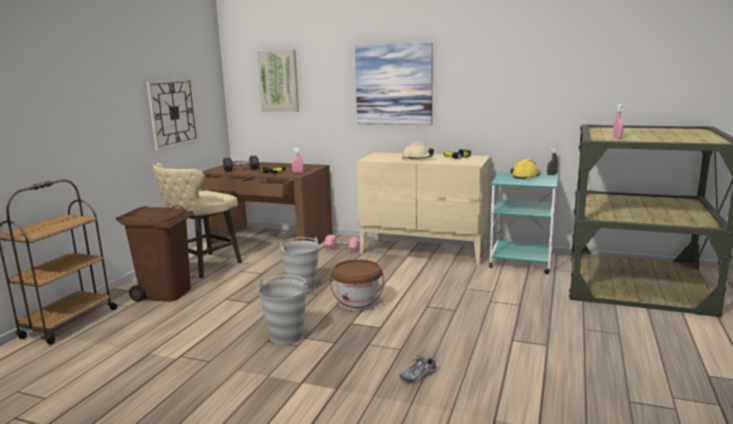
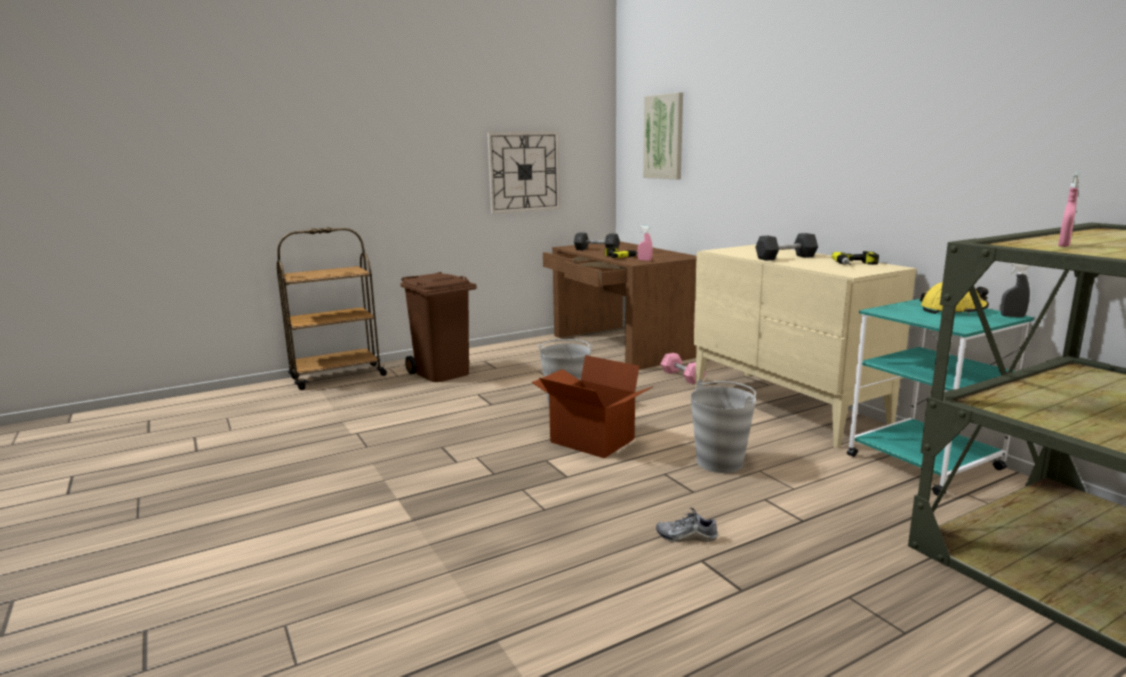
camera: 40 degrees right, 0 degrees up
beige stool [153,163,242,278] -> none
grey bucket [259,275,308,345] -> grey bucket moved to [690,379,756,473]
brown bucket [330,260,384,311] -> cardboard box [532,355,654,458]
picture [355,42,433,125] -> none
shoe [400,355,436,383] -> shoe moved to [656,508,718,542]
beige hard hat [402,142,434,160] -> grey dumbbell [755,233,818,261]

